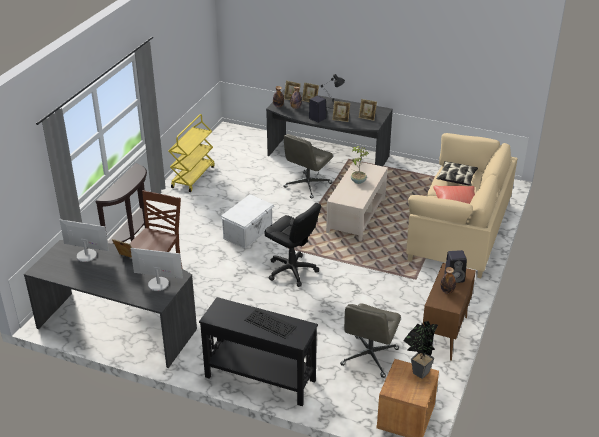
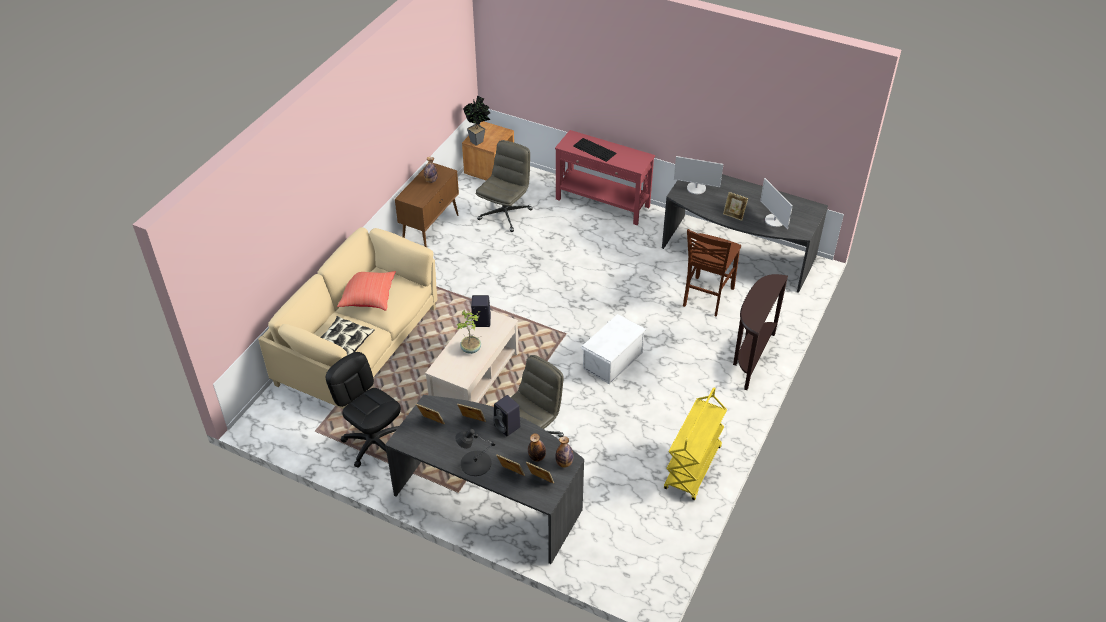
camera: 175 degrees left, 10 degrees up
monitor [60,219,109,262] -> monitor turned 45 degrees clockwise [760,178,793,229]
black console table [199,297,318,406] -> red console table [555,130,655,225]
black office chair [264,203,321,287] -> black office chair moved to [326,352,401,467]
black speaker [444,250,467,283] -> black speaker moved to [471,295,491,327]

